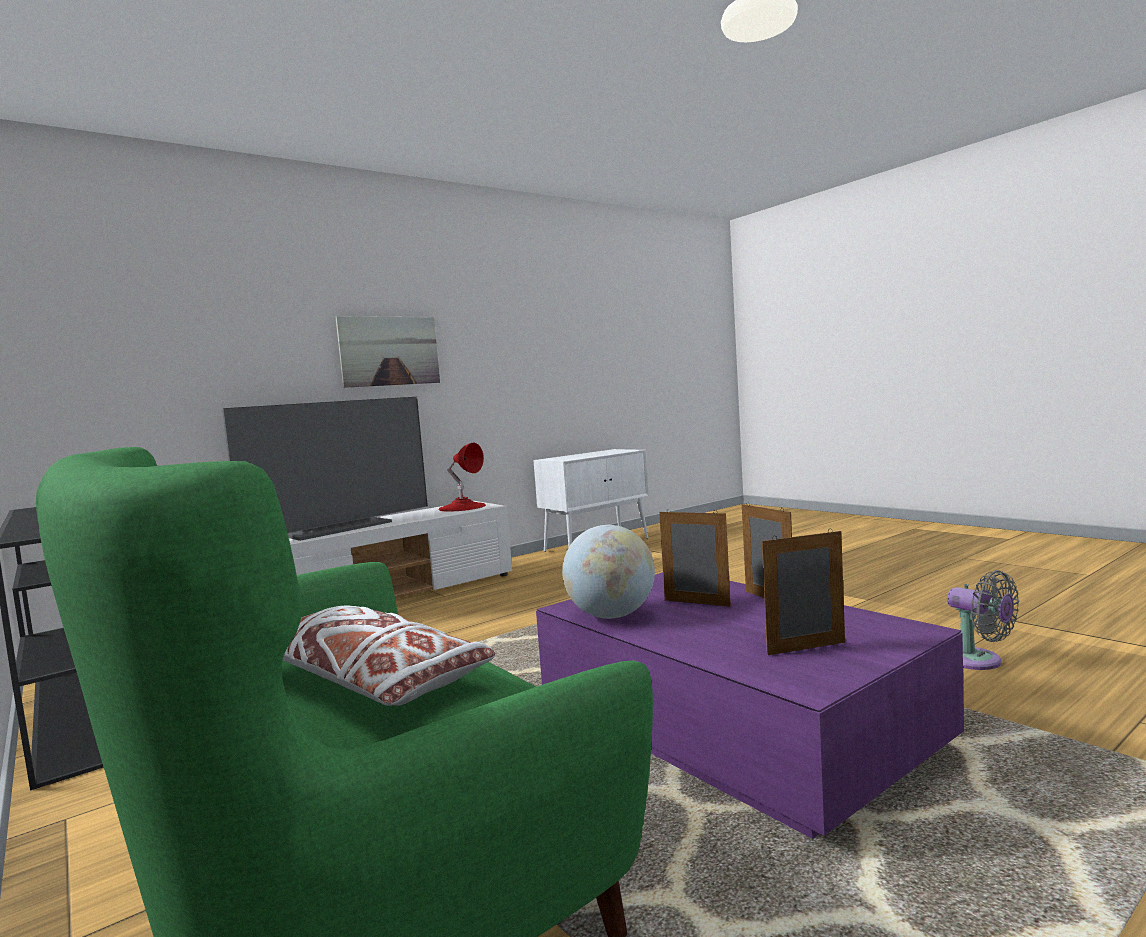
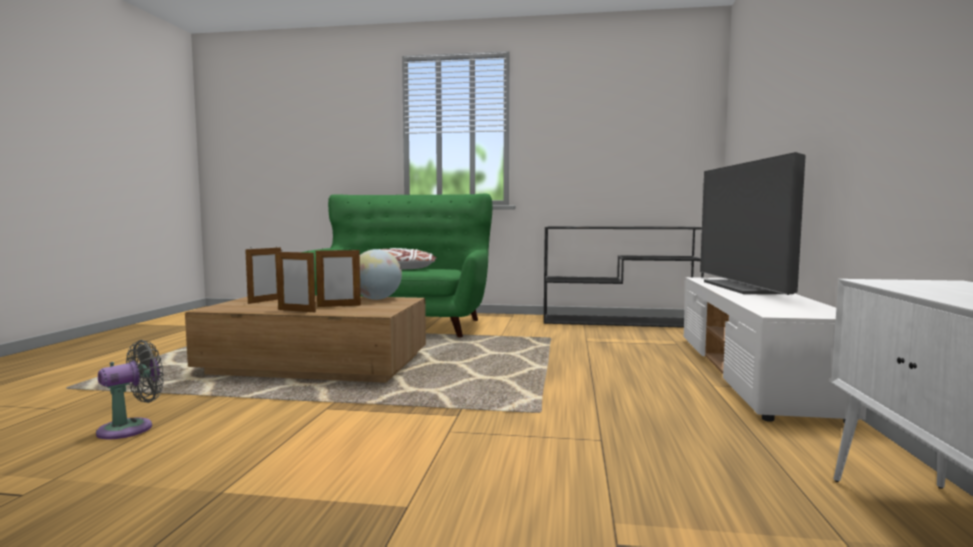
camera: 135 degrees right, 0 degrees up
picture [335,316,440,388] -> none
red table lamp [438,443,486,512] -> none
purple coffee table [536,572,964,839] -> brown coffee table [185,295,426,383]
grey fan [947,570,1019,670] -> grey fan turned 120 degrees clockwise [96,340,164,439]

